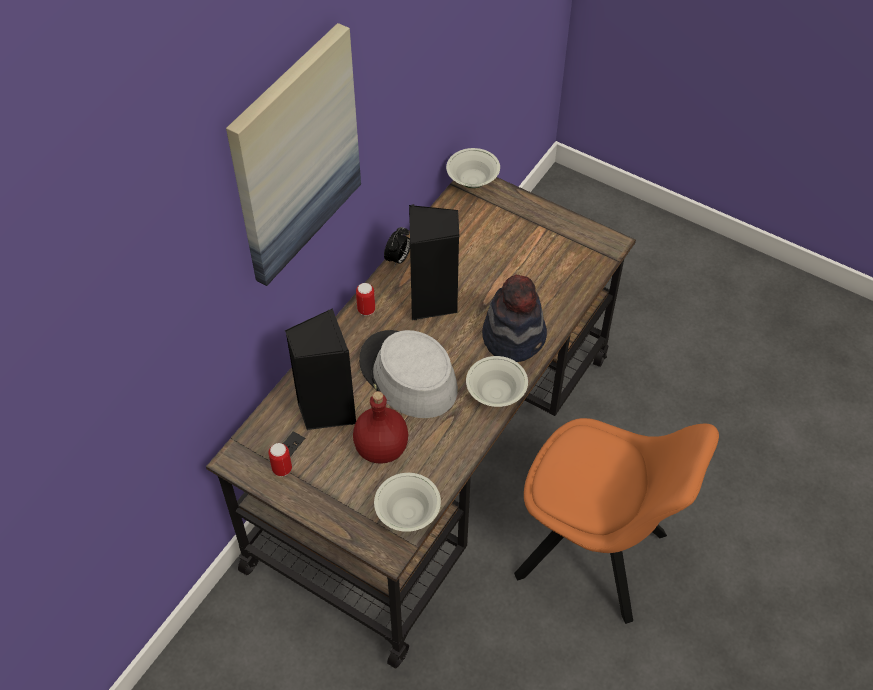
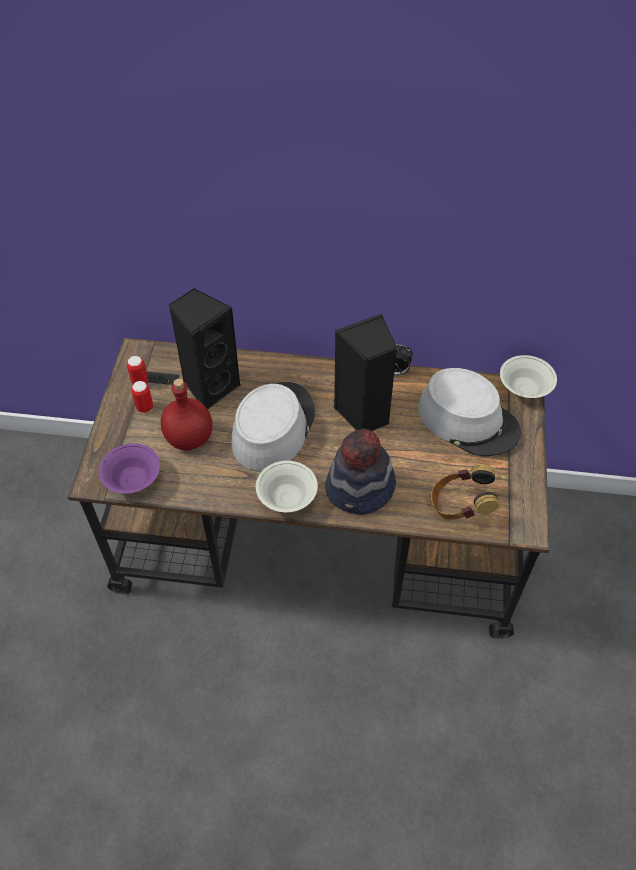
camera: 65 degrees right, 0 degrees up
picture [226,23,361,286] -> none
can [356,283,375,316] -> can moved to [131,381,153,413]
white bowl [374,473,441,532] -> purple bowl [98,443,160,494]
orange chair [514,418,719,624] -> none
none -> grey hat [418,368,521,456]
none -> headphones [431,464,499,520]

